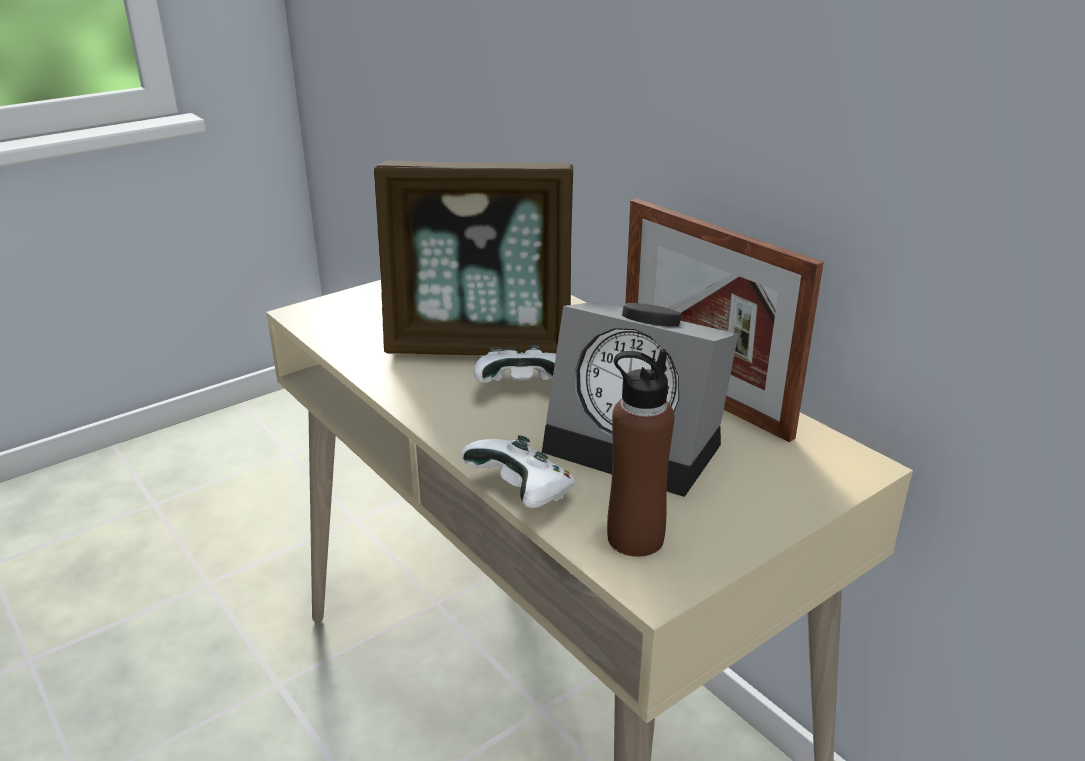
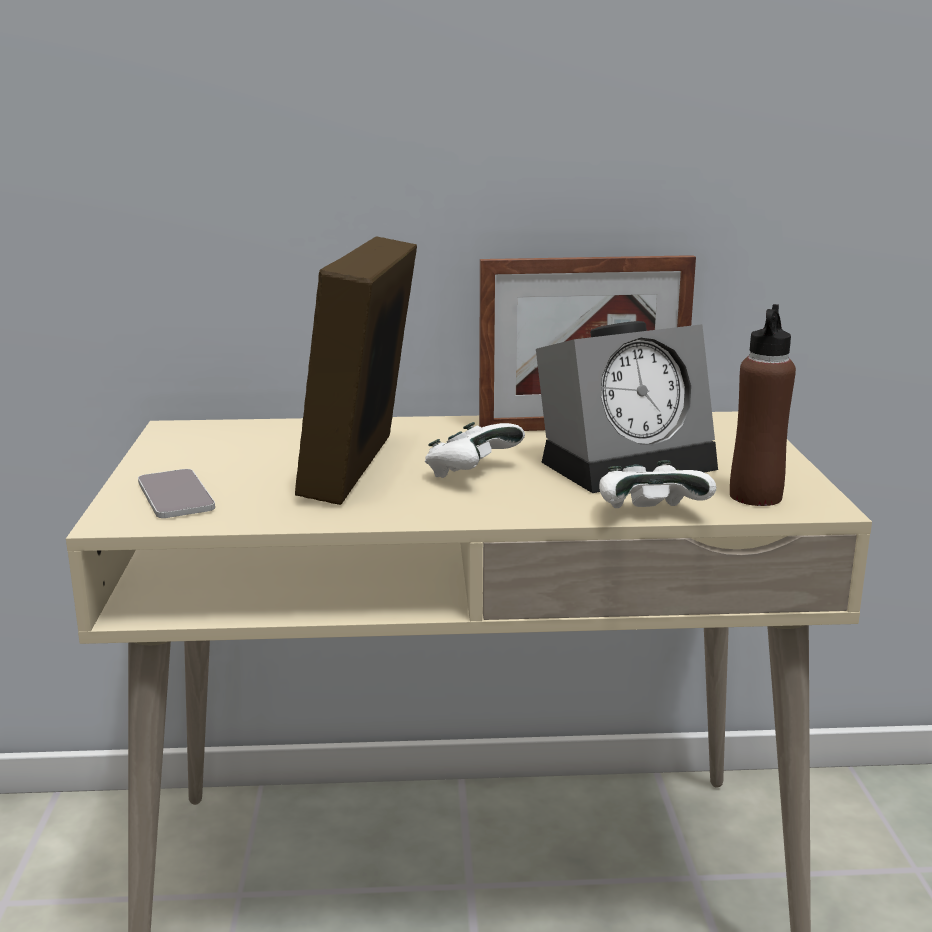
camera: 55 degrees left, 10 degrees down
picture frame [374,161,573,355] -> picture frame turned 150 degrees clockwise [295,236,417,505]
none -> phone [138,469,215,518]

